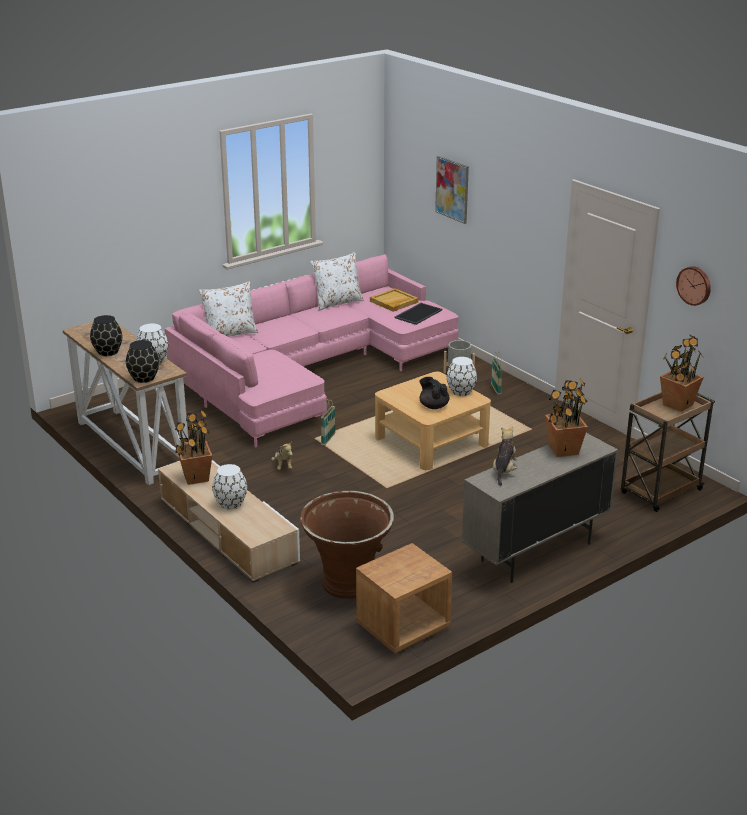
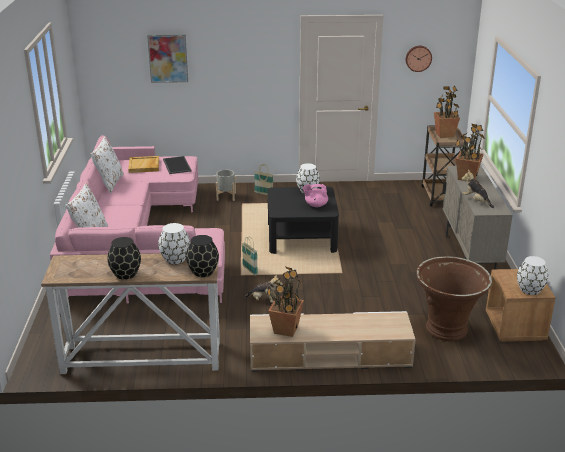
camera: 55 degrees left, 0 degrees up
white vase [212,464,247,509] -> white vase moved to [517,256,548,295]
beige coffee table [375,372,491,470] -> black coffee table [267,187,339,254]
black teapot [419,377,450,409] -> pink teapot [303,184,328,207]

